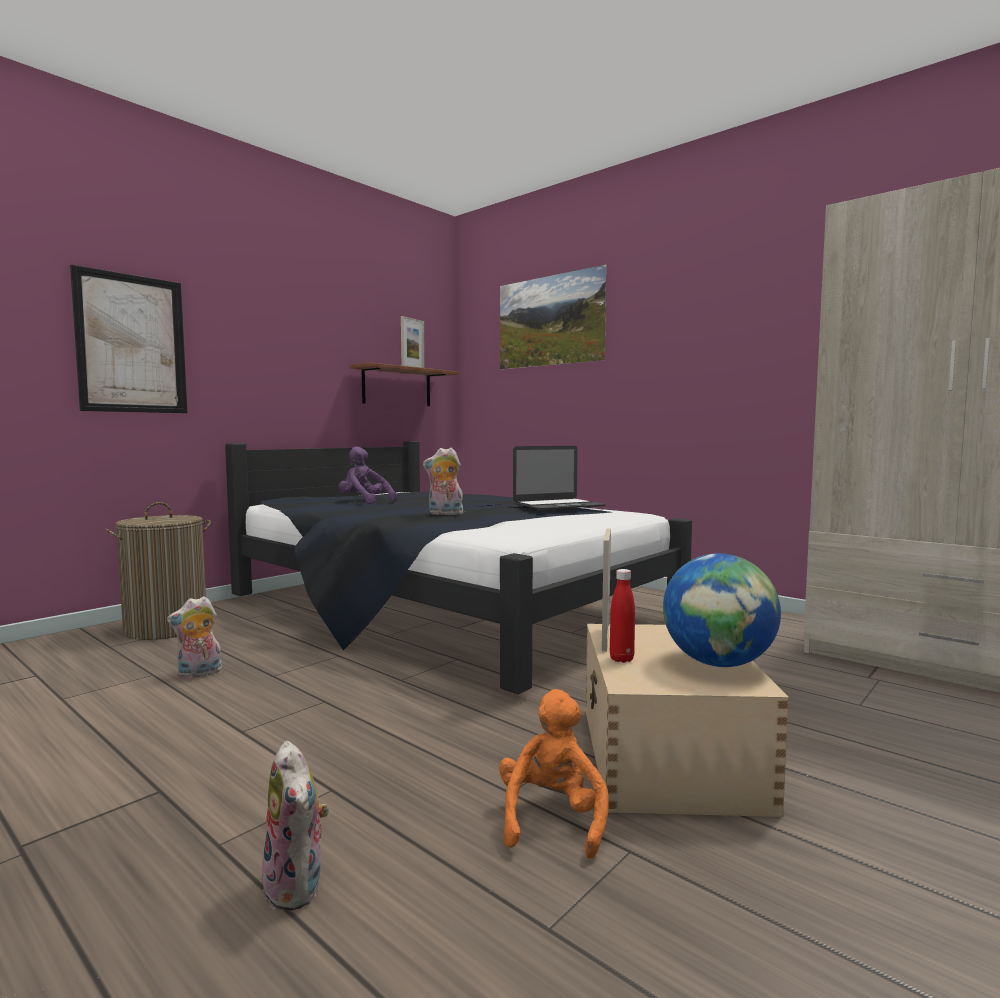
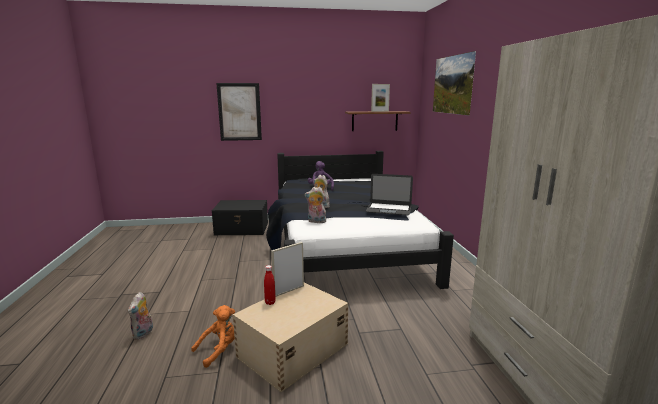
camera: 40 degrees right, 10 degrees up
laundry basket [105,502,211,640] -> black storage box [212,200,268,235]
plush toy [167,596,222,678] -> plush toy moved to [305,187,326,223]
globe [663,553,781,667] -> none

